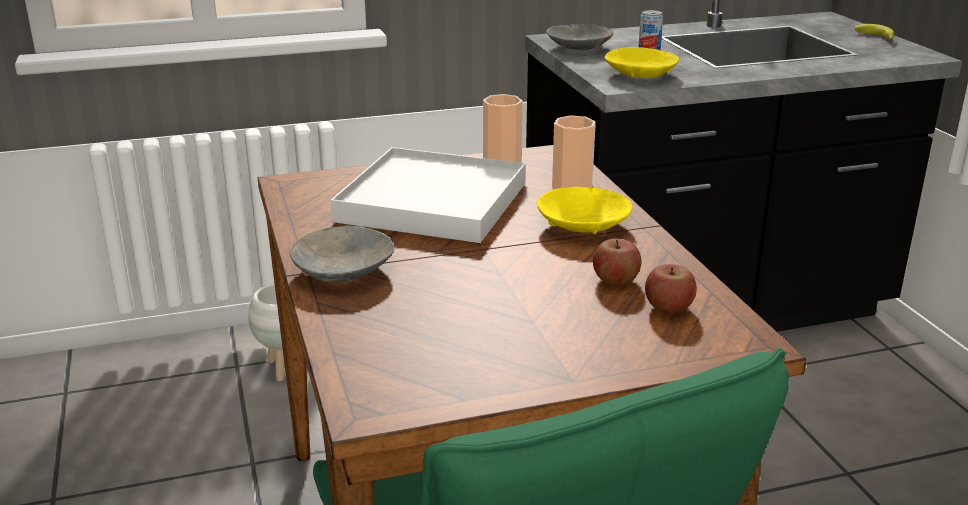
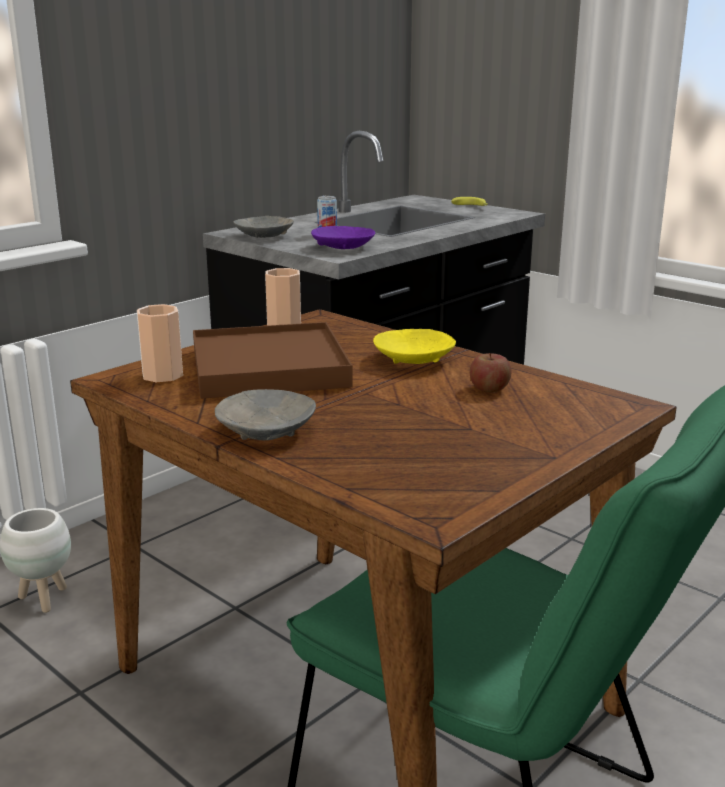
camera: 30 degrees left, 5 degrees down
white tray [331,147,526,243] -> brown tray [193,322,353,399]
cup [552,115,596,189] -> cup moved to [137,304,183,383]
yellow bowl [605,47,679,78] -> purple bowl [311,226,375,249]
apple [645,264,697,314] -> none

